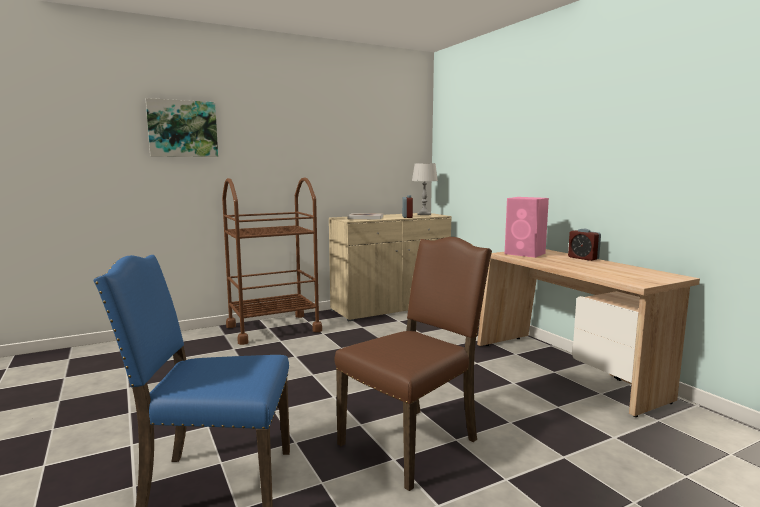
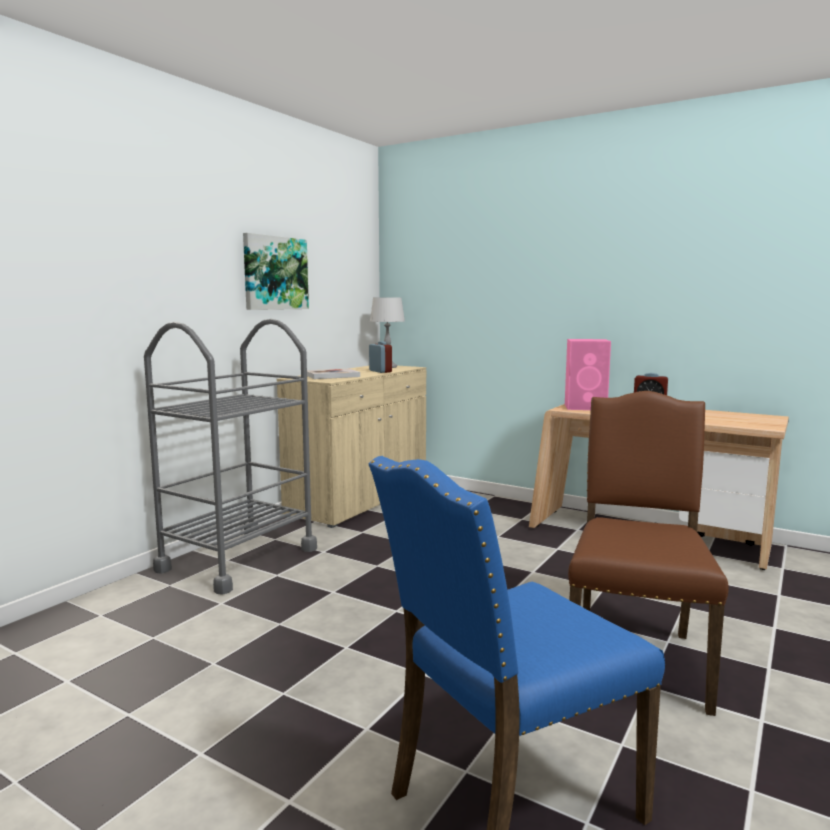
camera: 30 degrees left, 0 degrees up
picture [146,98,218,157] -> picture moved to [243,233,309,310]
brown cart [222,177,322,345] -> grey cart [144,319,317,595]

